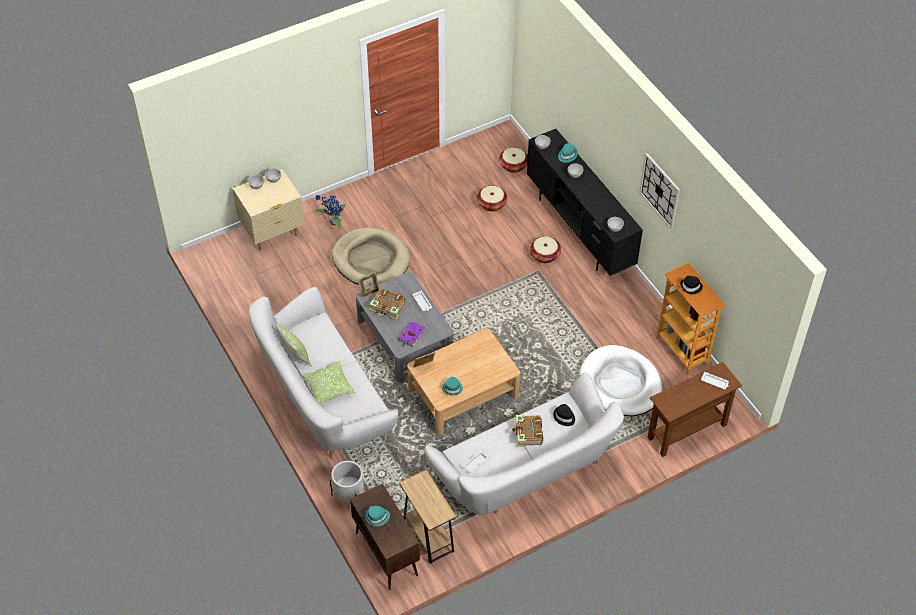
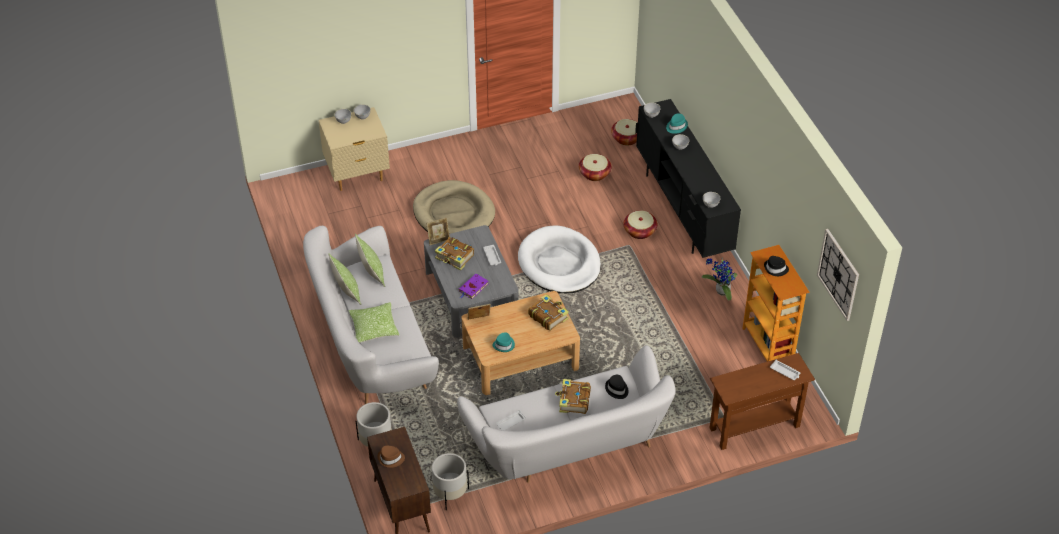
camera: 10 degrees right, 5 degrees down
potted plant [314,195,346,229] -> potted plant moved to [702,259,737,300]
turquoise hat [365,506,390,526] -> brown hat [378,446,405,468]
brown side table [399,470,457,564] -> white planter [432,453,469,510]
white dog bed [580,345,663,416] -> white dog bed moved to [518,225,601,293]
wall clock [639,153,680,229] -> wall clock moved to [817,229,859,321]
none -> pillow [355,234,385,287]
none -> book [528,294,569,331]

